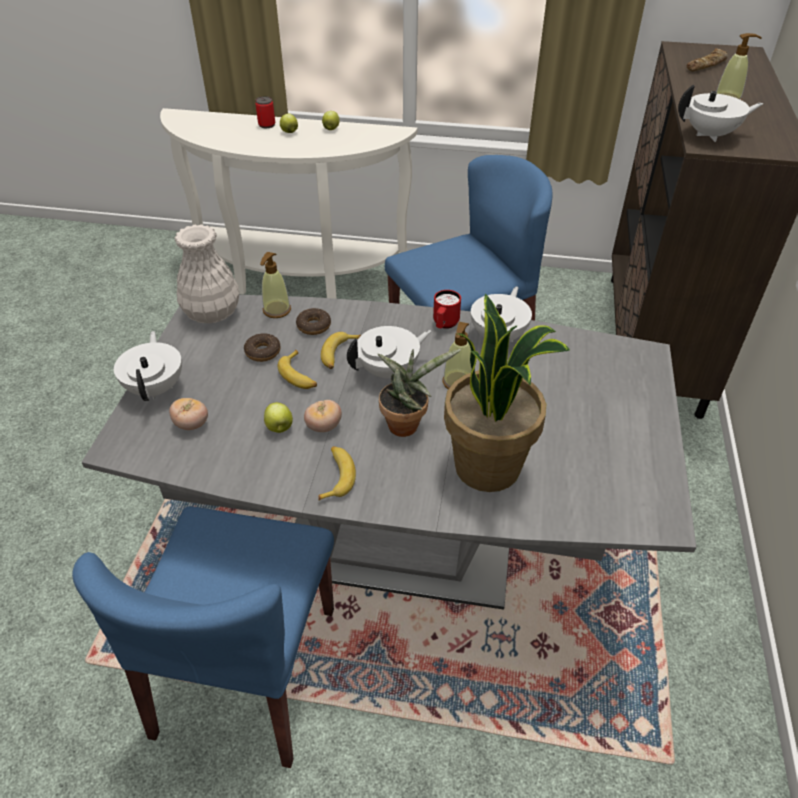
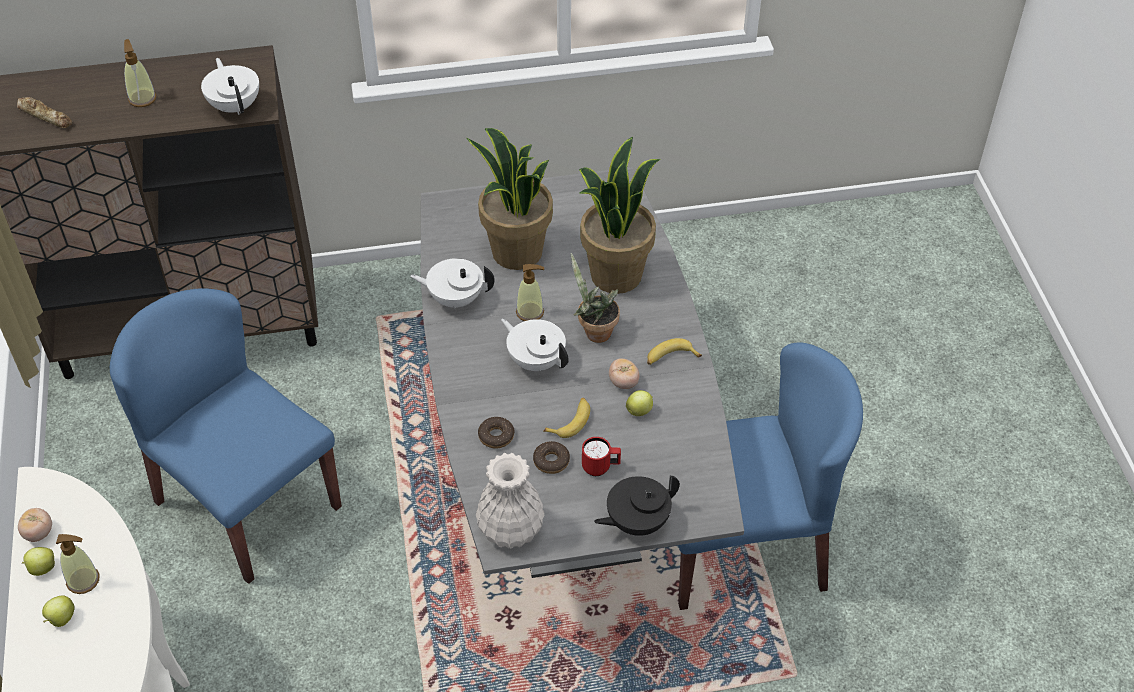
camera: 110 degrees left, 5 degrees up
white teapot [114,331,182,401] -> black teapot [594,475,680,536]
tomato [169,398,208,430] -> tomato moved to [18,508,52,542]
can [255,96,275,128] -> none
soap dispenser [260,252,291,318] -> soap dispenser moved to [56,534,100,594]
banana [321,332,361,369] -> none
red mug [433,290,461,329] -> red mug moved to [582,437,621,476]
none -> potted plant [466,128,553,270]

